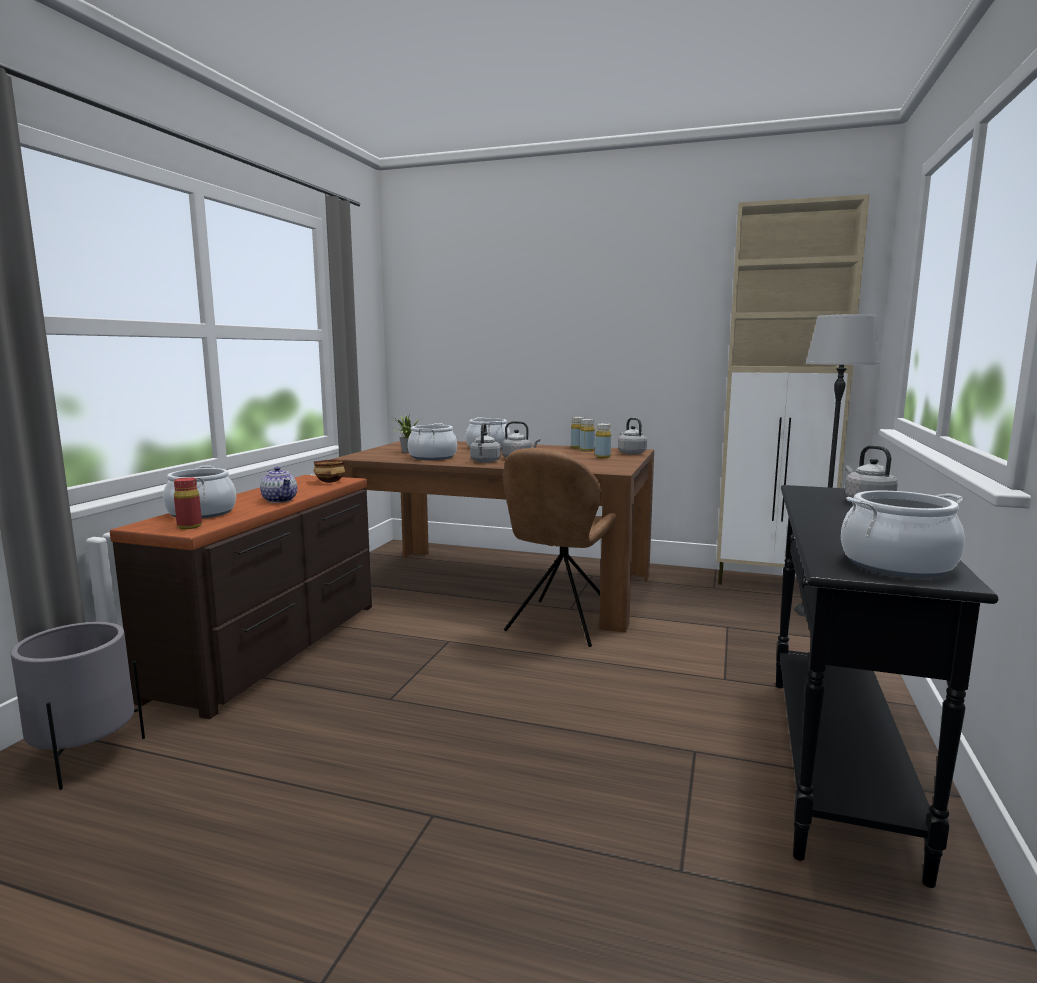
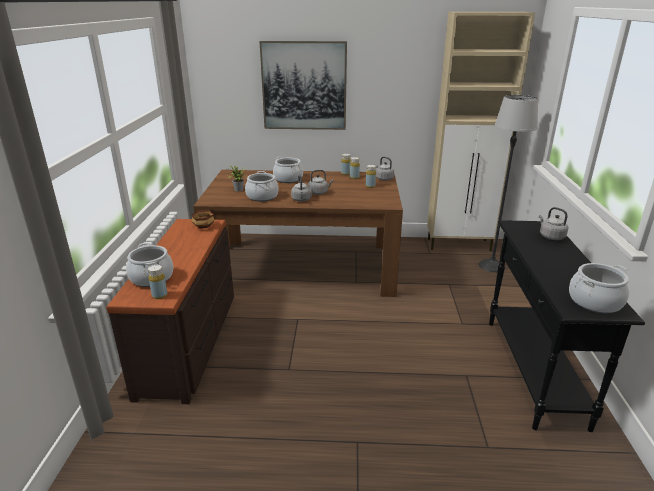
camera: 15 degrees left, 15 degrees up
grey planter [11,622,145,790] -> none
red bottle [174,477,202,529] -> yellow bottle [148,265,167,299]
teapot [260,467,297,503] -> none
brown chair [503,448,617,647] -> none
none -> picture [259,41,347,130]

